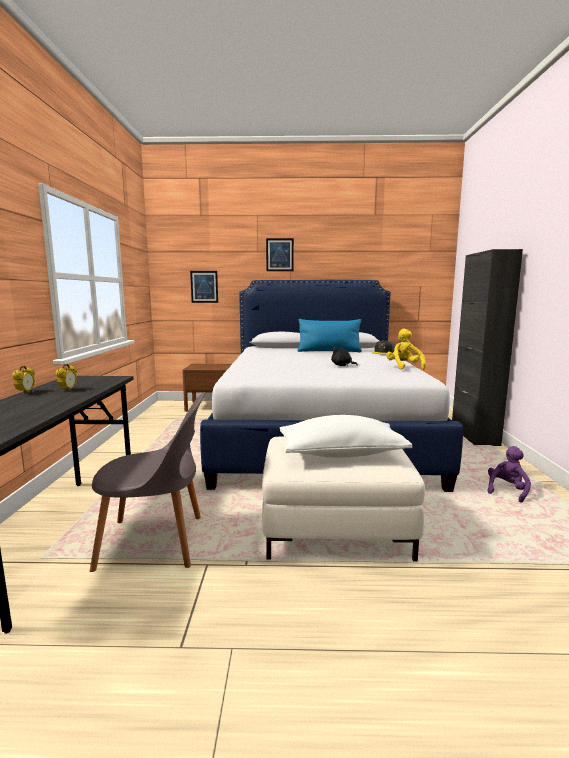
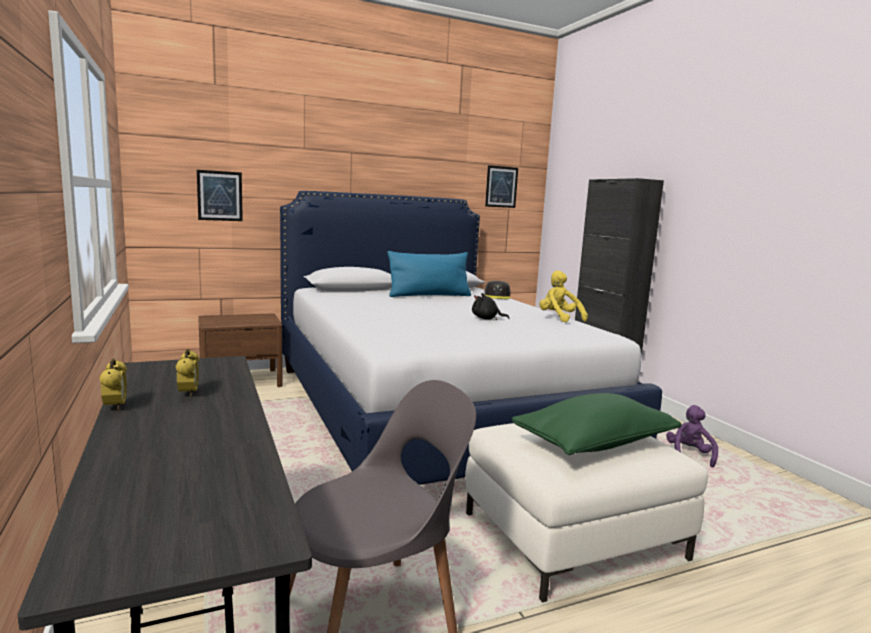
camera: 25 degrees left, 0 degrees up
picture [266,238,294,271] -> picture moved to [485,165,518,208]
white pillow [279,415,412,458] -> green pillow [512,393,681,455]

